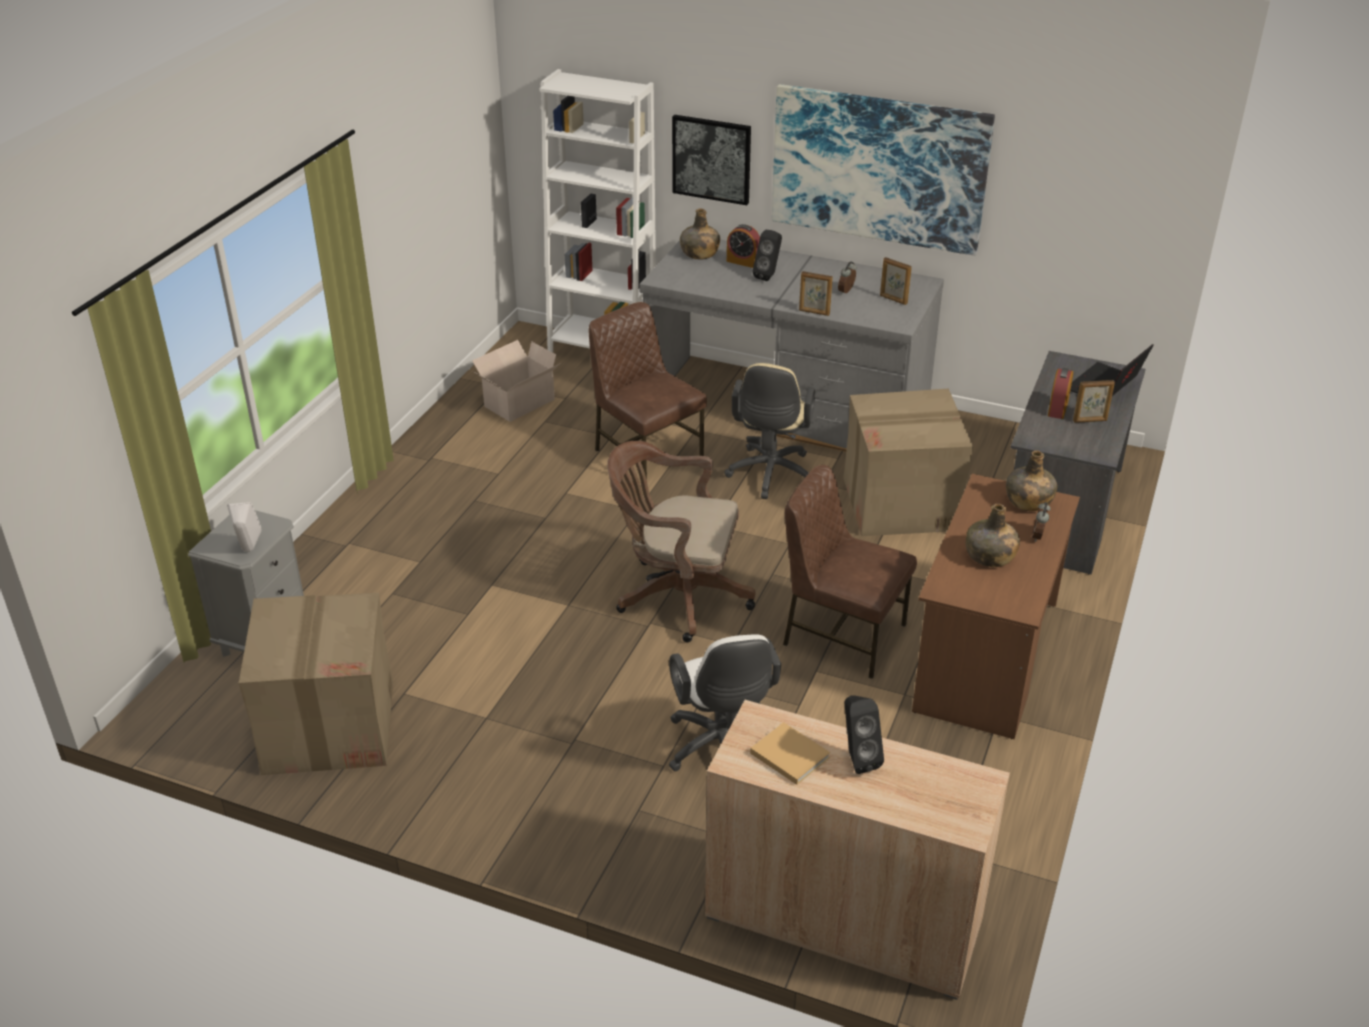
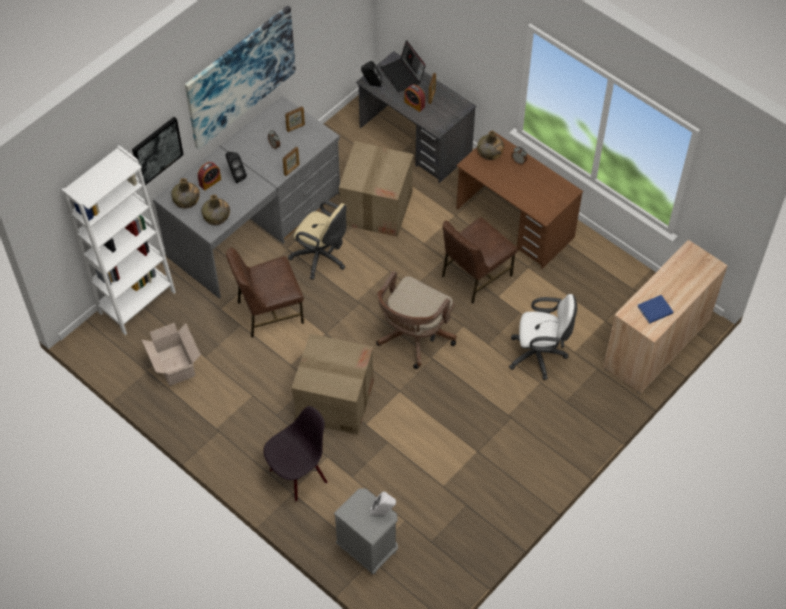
camera: 70 degrees left, 20 degrees up
cardboard box [239,593,393,775] -> cardboard box moved to [291,334,374,435]
beige book [750,722,830,785] -> blue book [637,295,673,324]
black speaker [845,695,884,774] -> black speaker moved to [361,61,383,87]
green bottle [966,504,1020,567] -> green bottle moved to [201,194,230,225]
none -> black chair [263,406,327,502]

